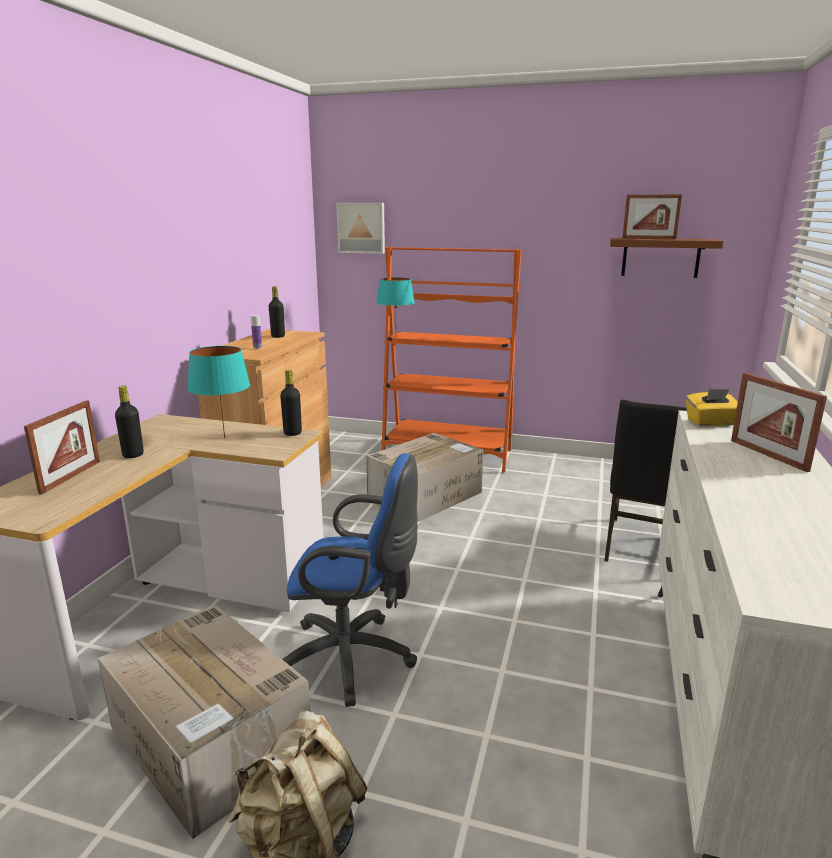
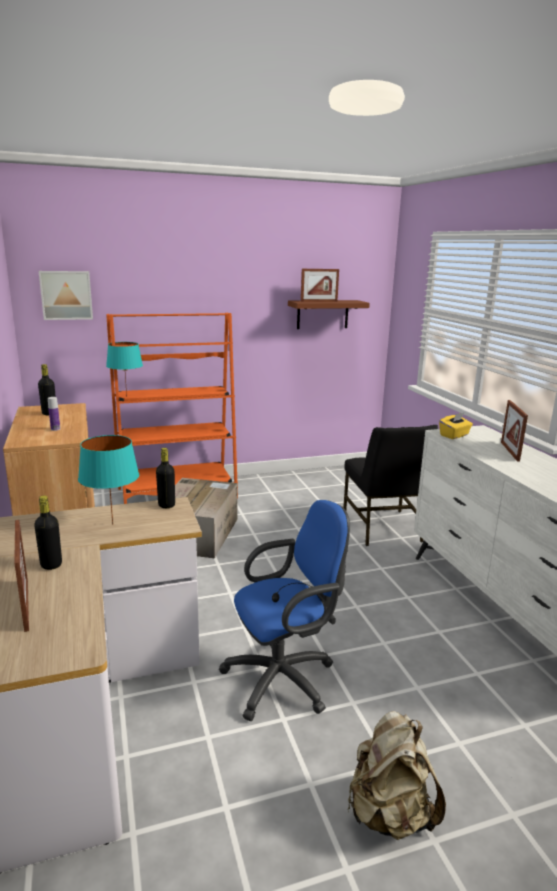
camera: 35 degrees left, 0 degrees up
cardboard box [98,604,311,839] -> none
picture frame [731,373,827,472] -> picture frame turned 60 degrees clockwise [501,400,528,462]

